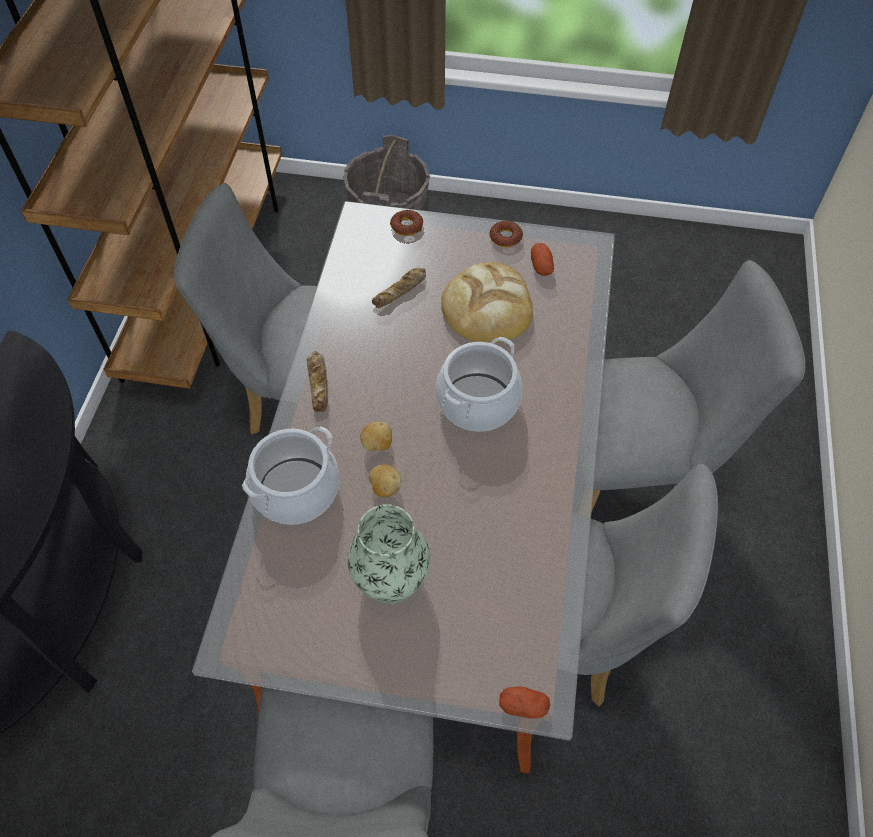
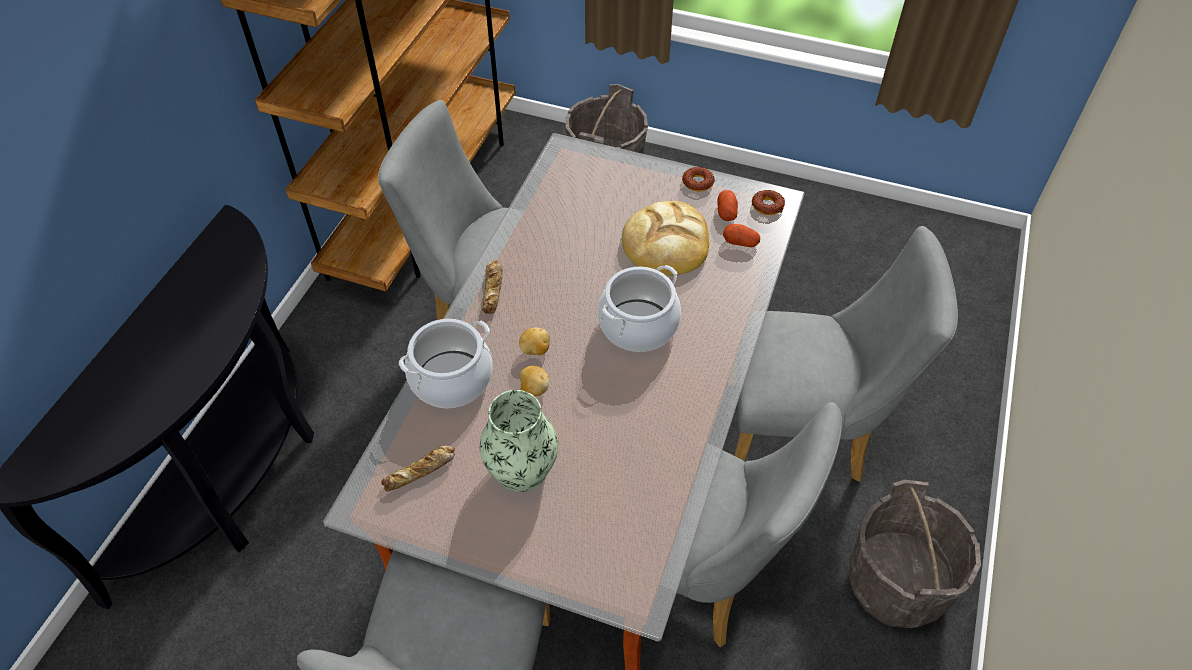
camera: 10 degrees right, 5 degrees down
bread [372,268,426,308] -> bread moved to [381,445,455,491]
donut [390,210,423,236] -> donut moved to [752,190,785,215]
potato [499,686,550,718] -> potato moved to [723,224,760,247]
none -> grey bucket [849,480,981,628]

